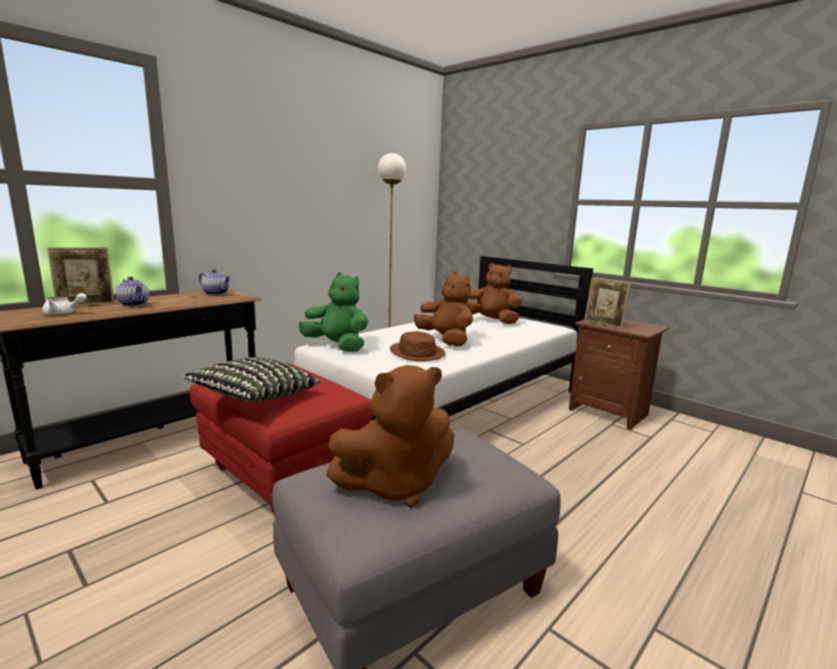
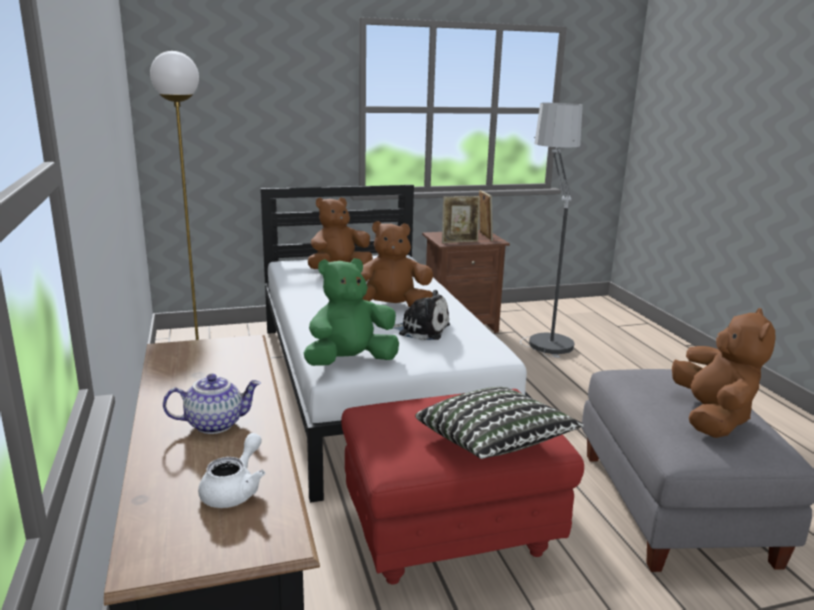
camera: 60 degrees left, 5 degrees up
picture frame [47,247,115,306] -> picture frame moved to [479,190,493,241]
teapot [199,269,231,295] -> none
brown hat [390,331,446,361] -> plush toy [393,290,450,340]
none -> floor lamp [520,103,583,358]

